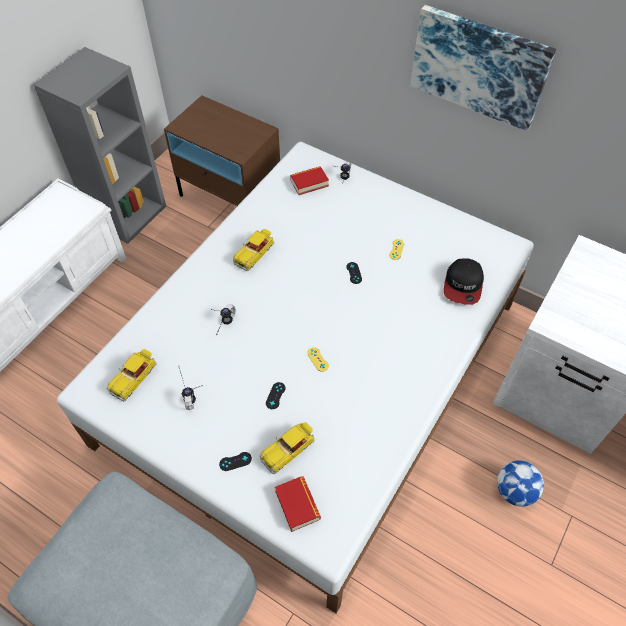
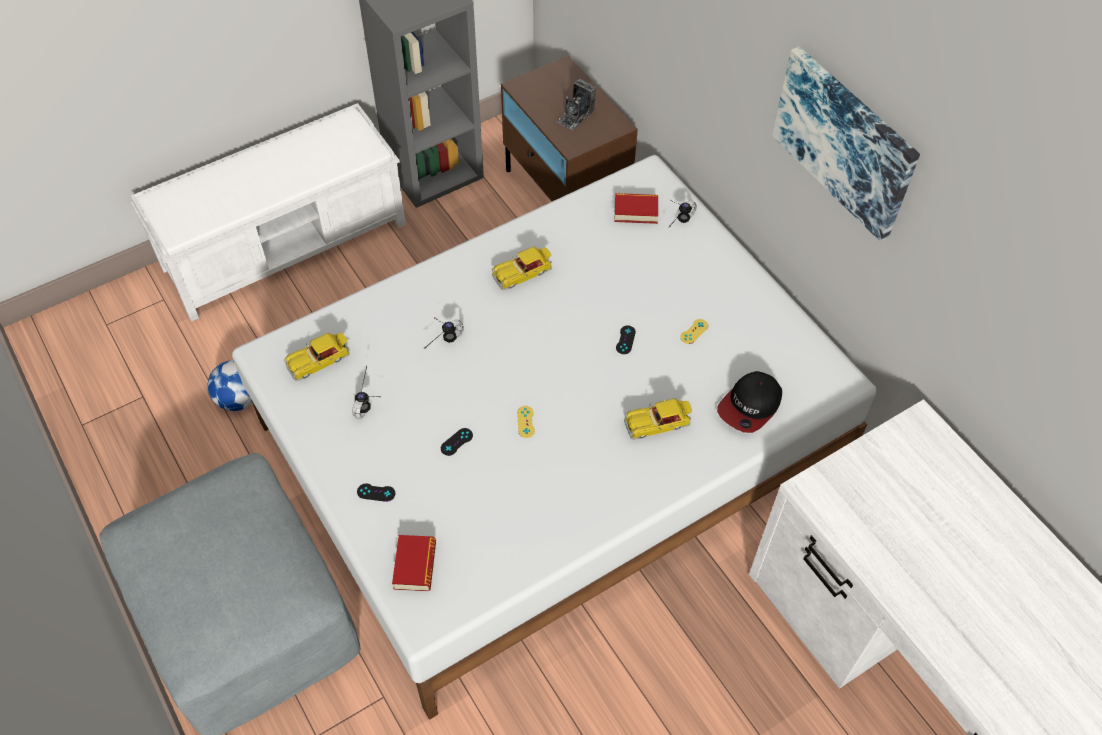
camera: 25 degrees right, 0 degrees up
toy car [260,422,315,474] -> toy car moved to [624,398,692,440]
football [497,460,544,507] -> football moved to [207,360,253,411]
none -> camera [557,79,596,130]

